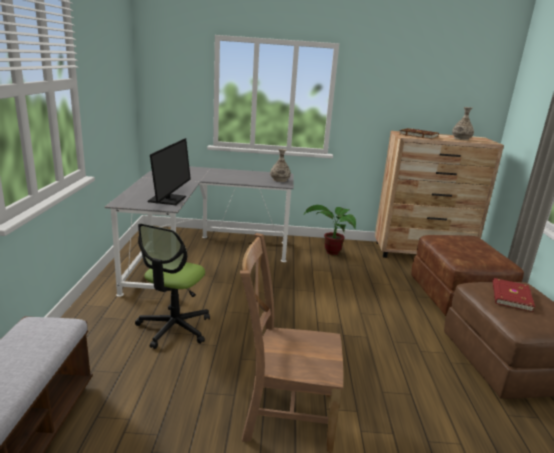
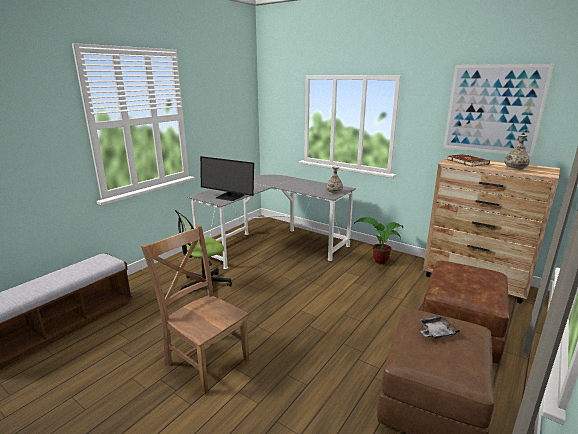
camera: 35 degrees right, 0 degrees up
monitor [148,138,191,205] -> monitor turned 75 degrees clockwise [200,156,254,201]
red book [493,278,535,312] -> grey tray [418,316,460,339]
none -> picture [443,64,554,157]

